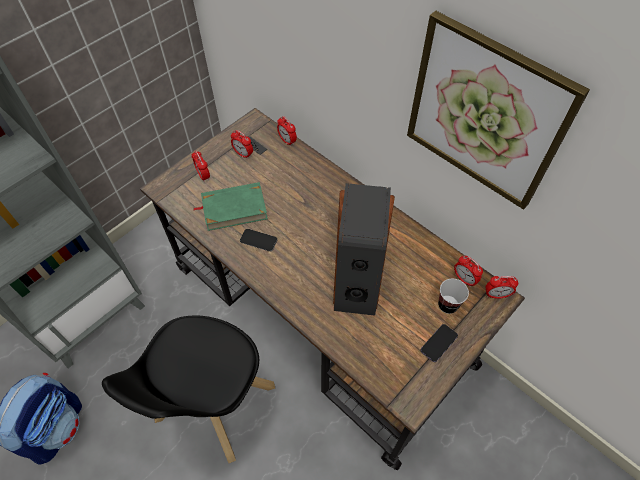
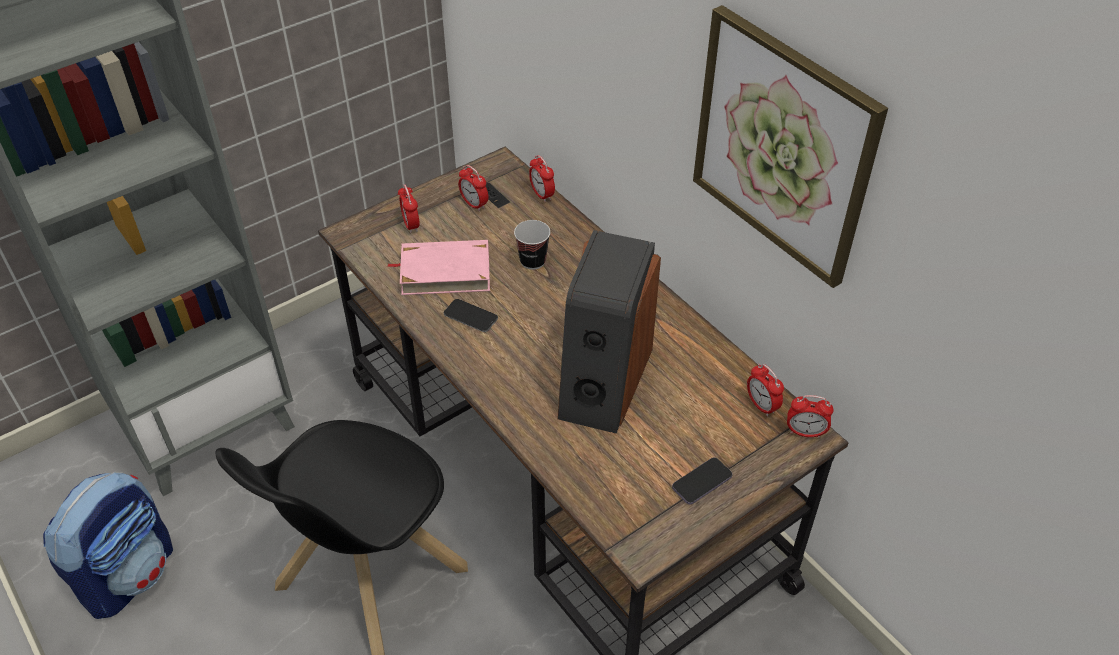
camera: 10 degrees right, 10 degrees down
green book [194,182,268,231] -> pink book [387,240,490,295]
cup [438,279,469,314] -> cup moved to [514,220,550,270]

